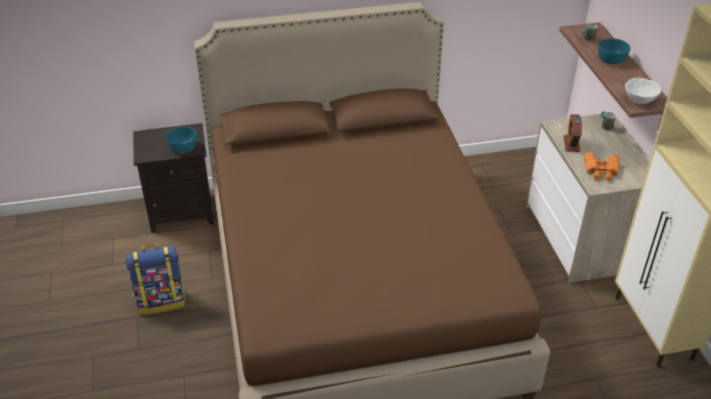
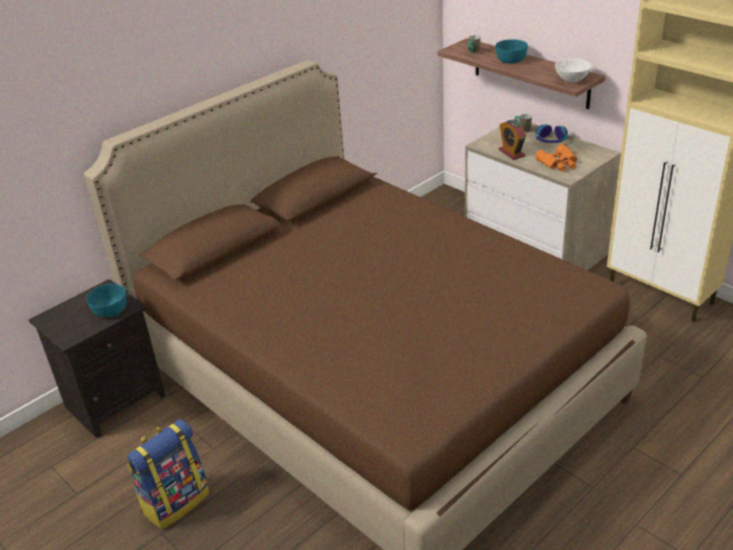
camera: 30 degrees left, 5 degrees down
none -> headphones [535,124,568,143]

